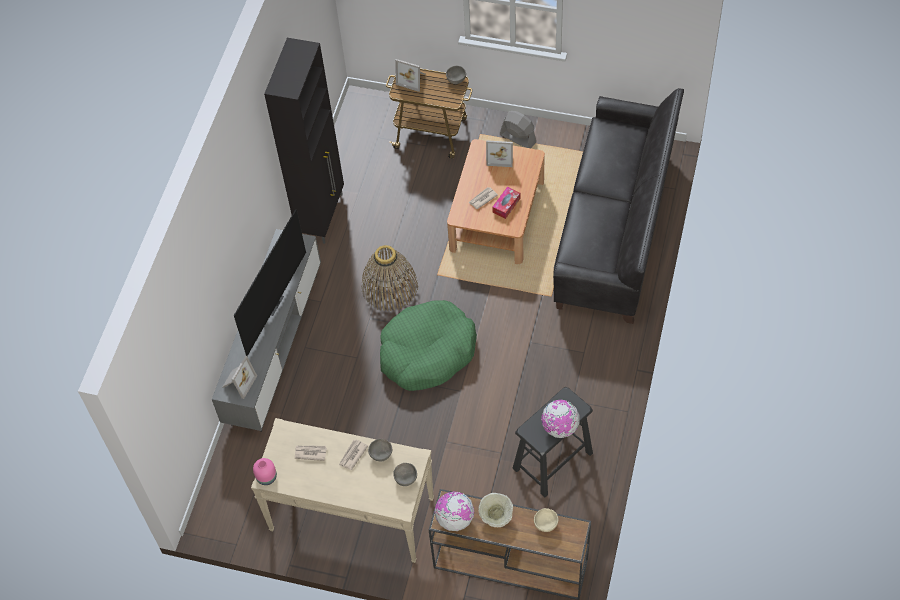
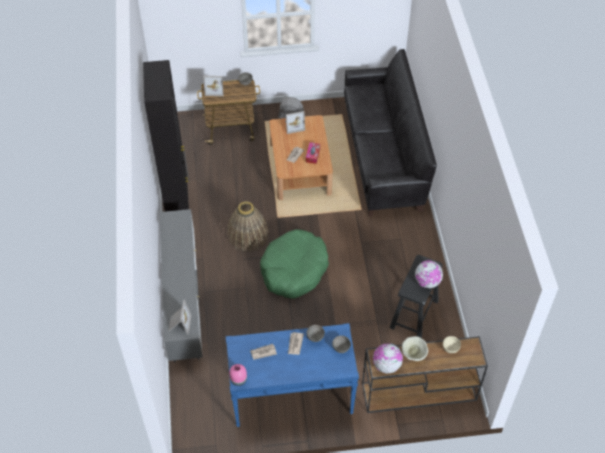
camera: 25 degrees left, 5 degrees down
television [234,209,306,356] -> none
beige console table [251,418,434,563] -> blue console table [226,323,359,427]

